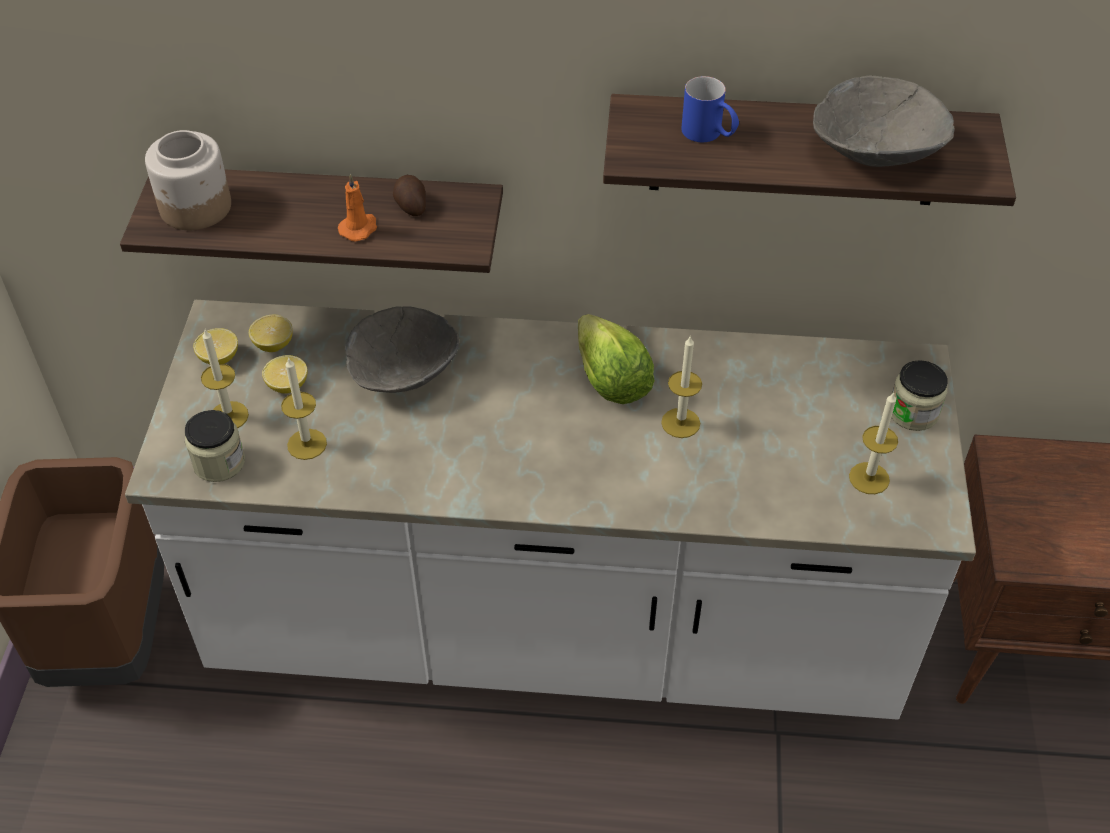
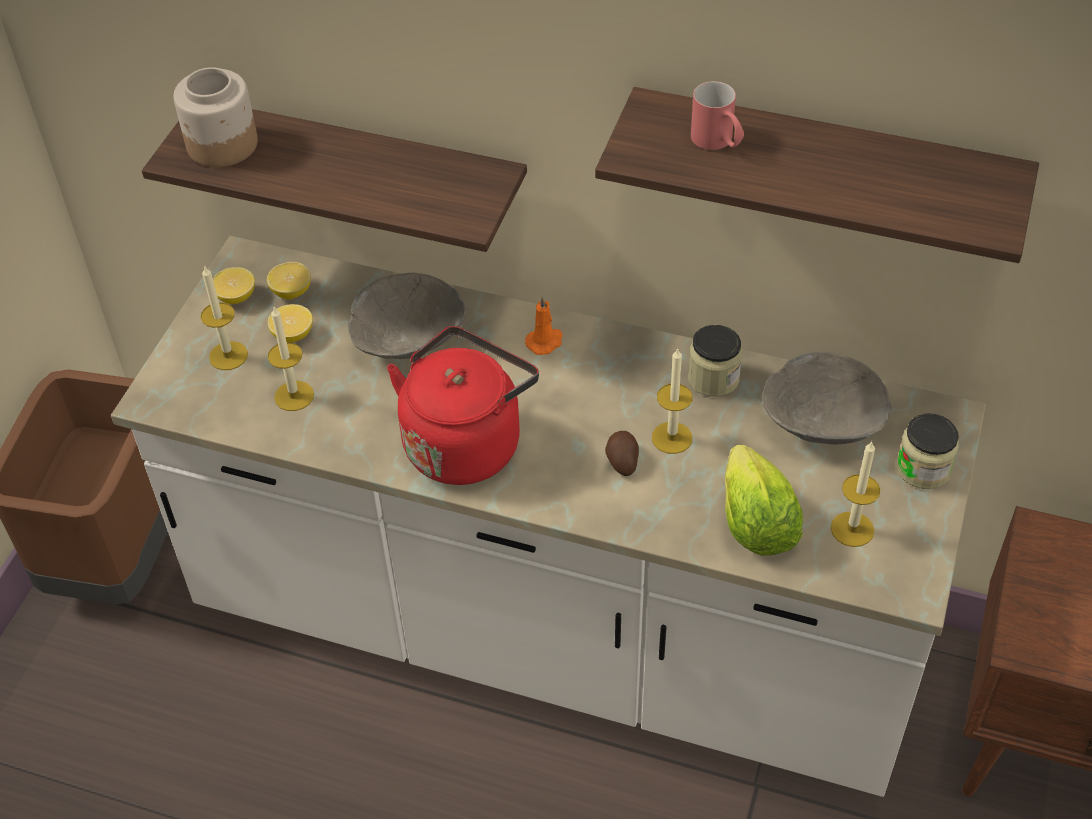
camera: 15 degrees right, 0 degrees up
jar [185,410,245,482] -> jar moved to [688,325,742,397]
orange candle [338,174,377,241] -> orange candle moved to [525,295,563,355]
potato [393,175,426,216] -> potato moved to [605,431,639,476]
lettuce [578,314,655,404] -> lettuce moved to [725,445,803,556]
blue mug [681,76,739,142] -> red mug [691,81,744,150]
grey bowl [813,76,955,167] -> grey bowl moved to [762,352,891,445]
none -> red kettle [387,326,539,485]

